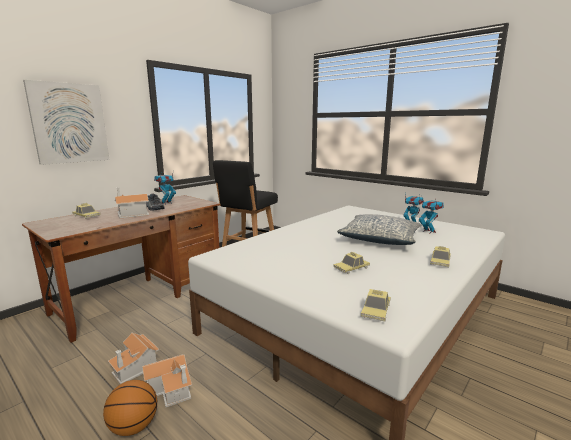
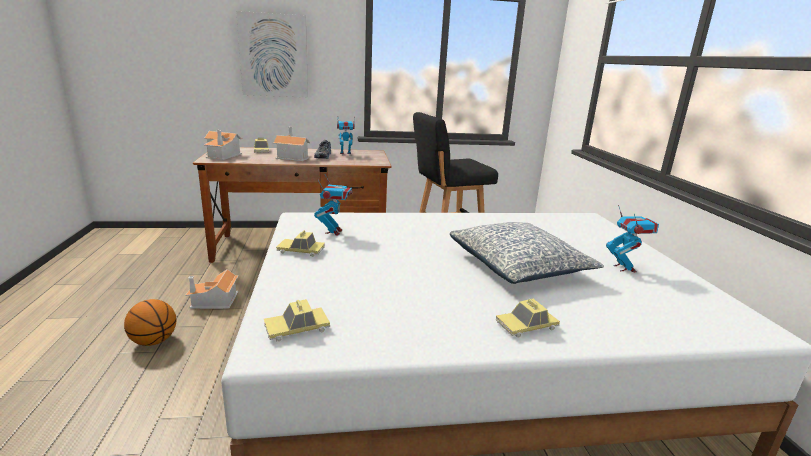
camera: 40 degrees right, 5 degrees up
toy house [142,354,192,407] -> toy house moved to [204,130,243,160]
toy car [333,252,370,274] -> toy car moved to [276,230,325,257]
toy robot [419,198,444,233] -> toy robot moved to [314,175,353,236]

